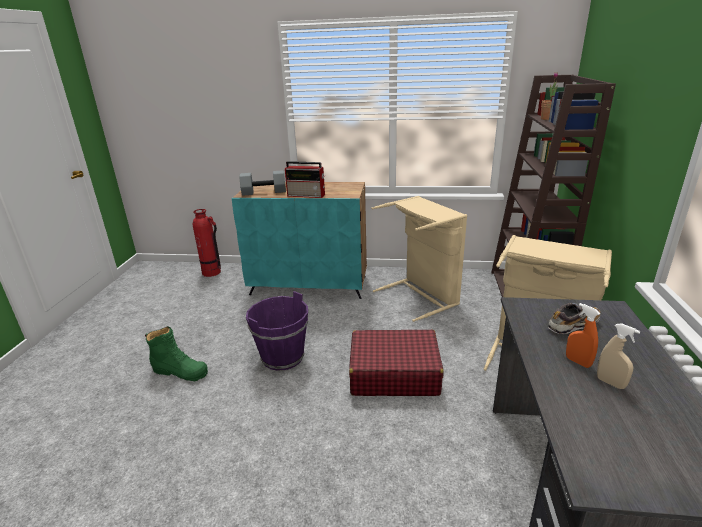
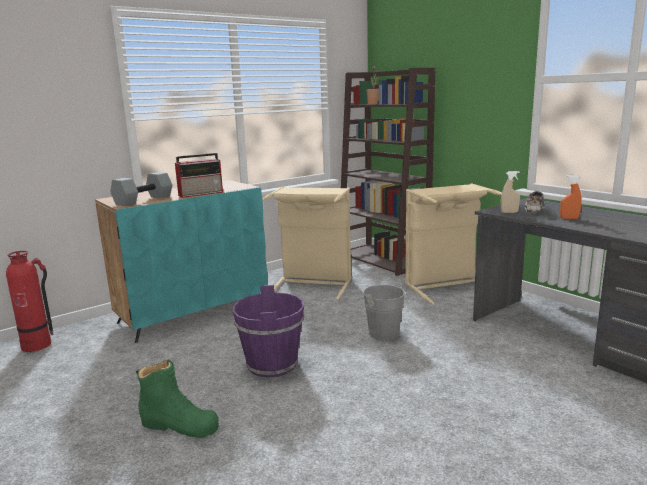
camera: 45 degrees left, 10 degrees down
green boot [145,326,208,381] -> green boot turned 45 degrees clockwise [136,360,219,438]
red suitcase [349,330,444,396] -> grey bucket [358,282,405,340]
beige spray bottle [597,323,640,389] -> beige spray bottle moved to [501,171,520,213]

